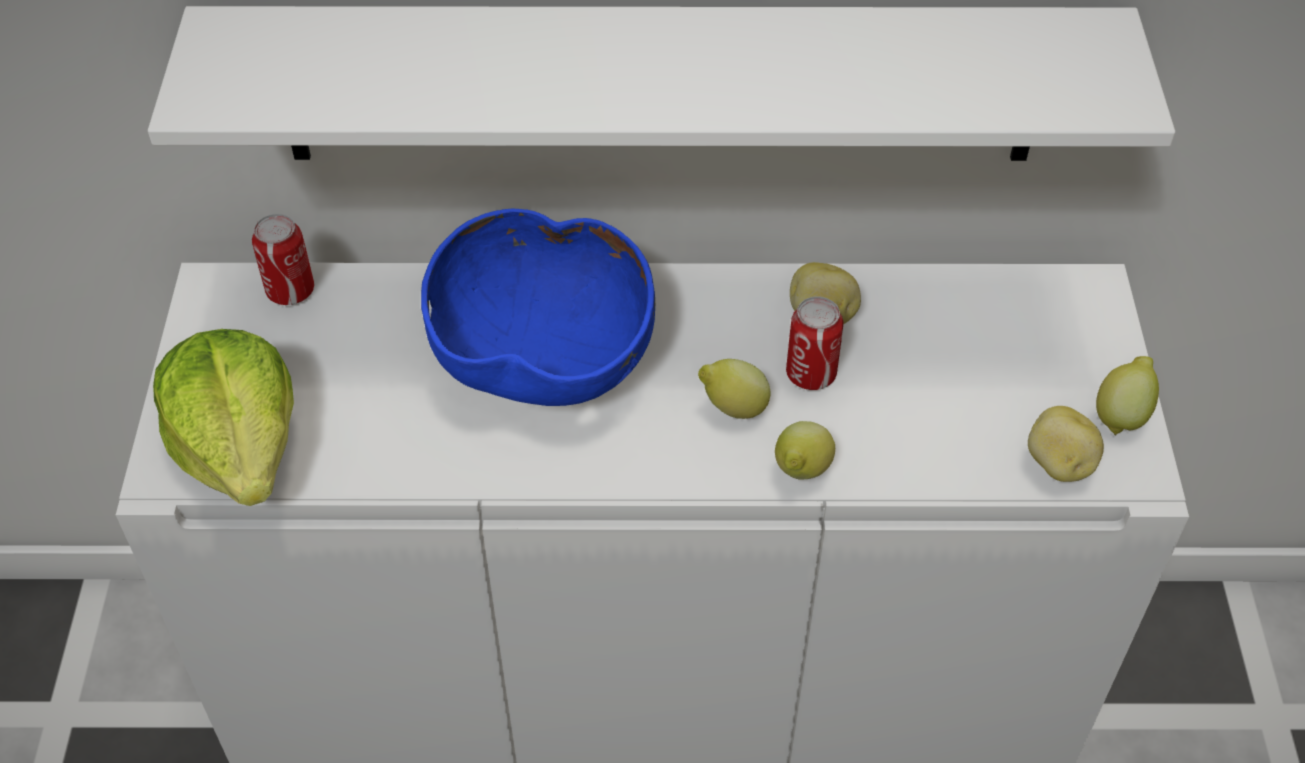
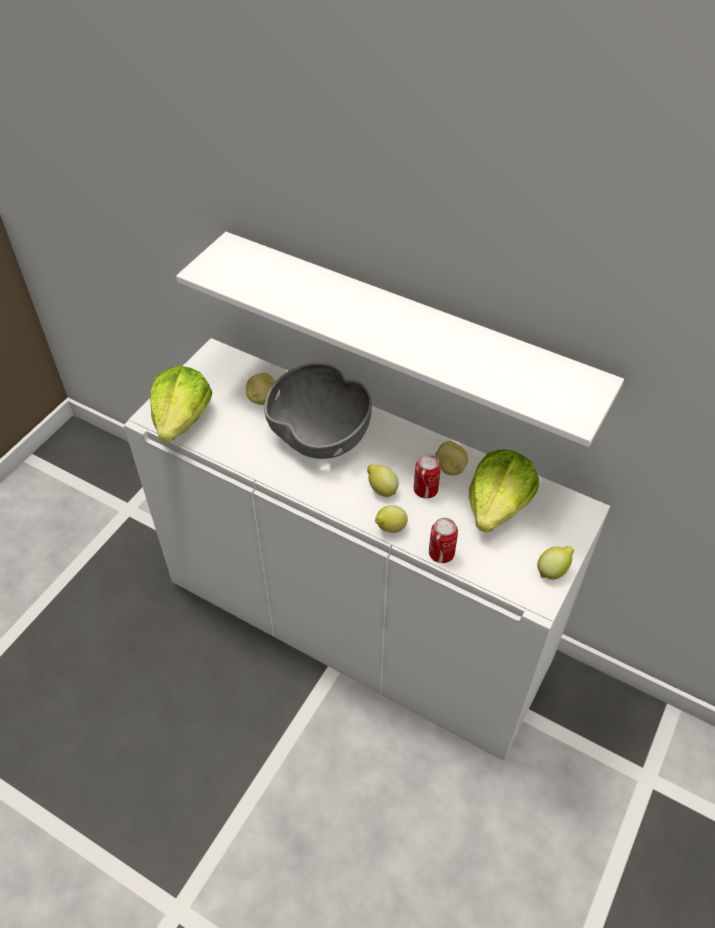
camera: 30 degrees right, 0 degrees up
can [252,214,314,305] -> can moved to [429,518,458,563]
blue bowl [421,209,655,406] -> grey bowl [264,363,372,459]
potato [1028,406,1104,482] -> potato moved to [246,373,274,405]
none -> lettuce [469,450,539,533]

